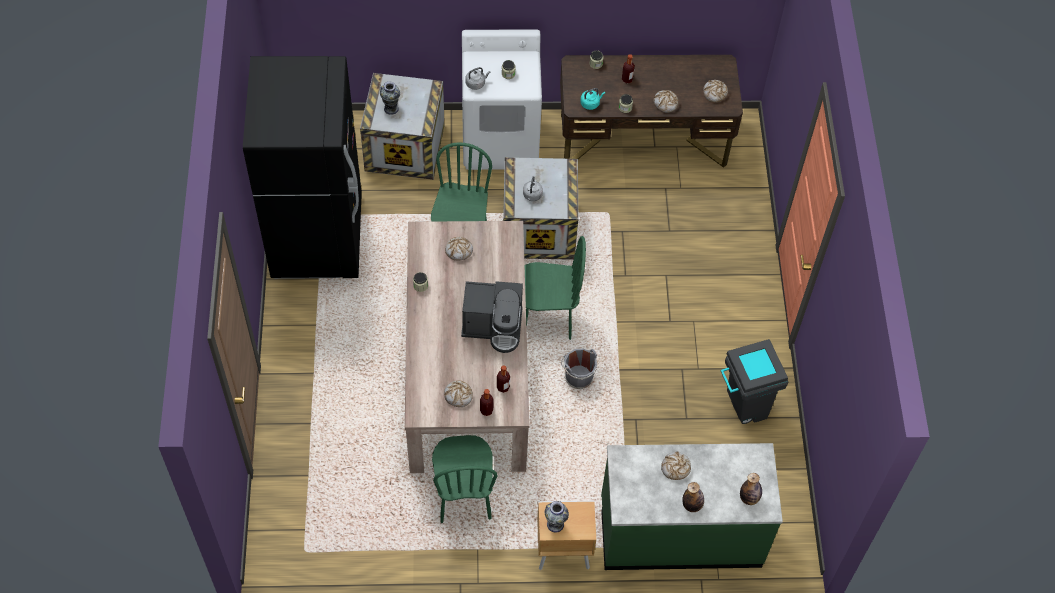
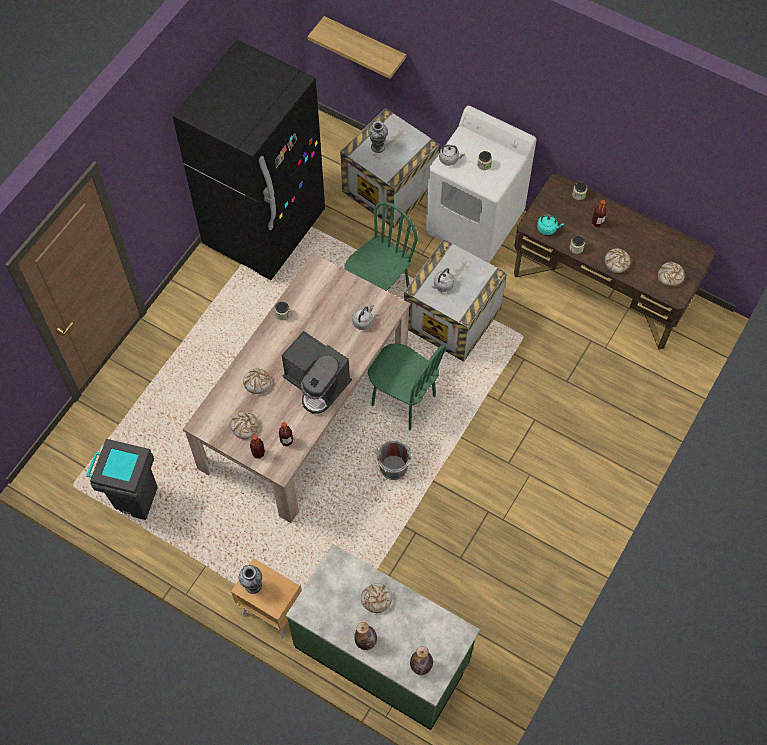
camera: 35 degrees right, 5 degrees up
green chair [432,435,498,523] -> none
bread [445,237,473,261] -> bread moved to [243,368,271,394]
grey trash can [720,339,789,424] -> grey trash can moved to [86,439,158,520]
none -> shelf [308,16,406,79]
none -> grey kettle [352,304,374,330]

